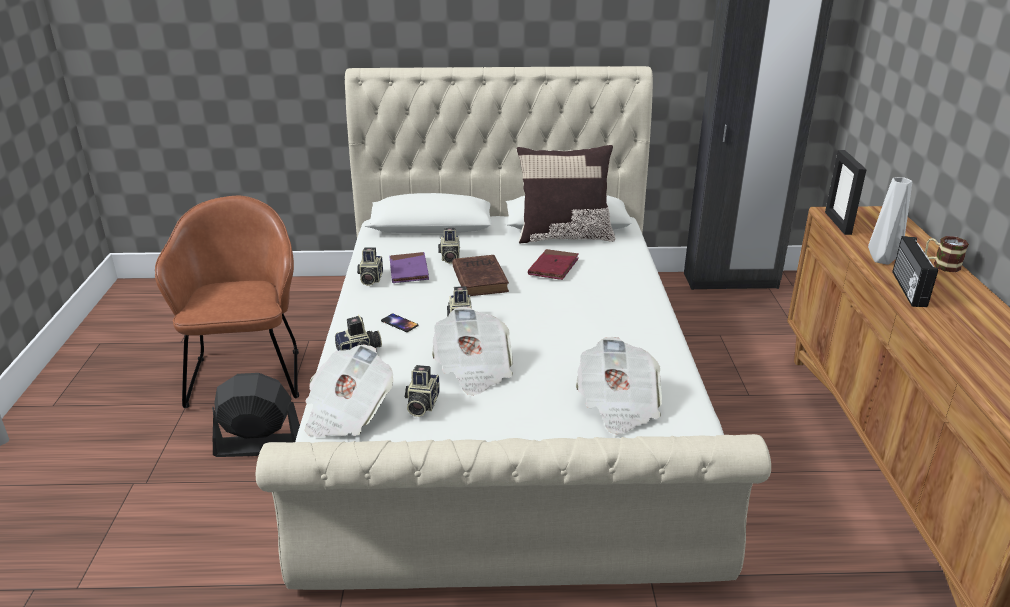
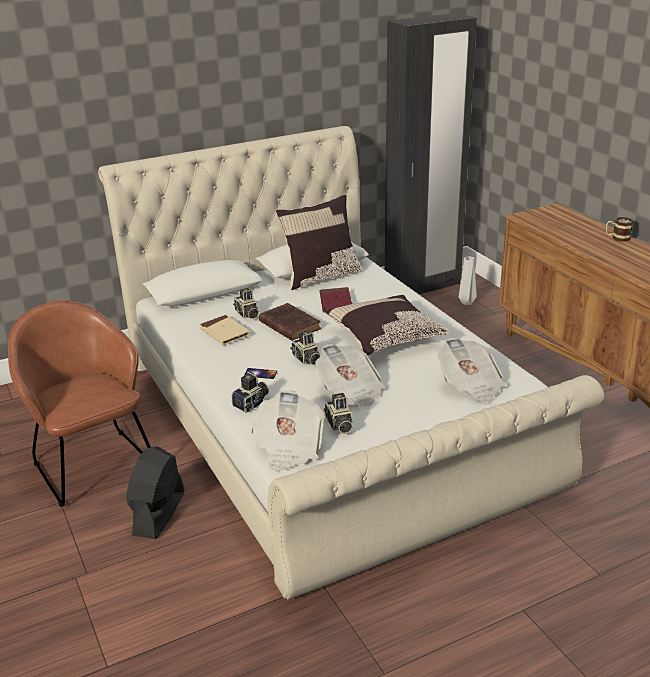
camera: 25 degrees left, 0 degrees up
black fan [212,373,300,457] -> black fan turned 45 degrees counterclockwise [126,446,184,539]
camera [357,247,383,286] -> none
purple book [390,252,429,283] -> beige book [199,315,250,345]
picture frame [825,150,867,235] -> none
grey vase [868,177,912,265] -> grey vase moved to [459,256,477,305]
radio [892,236,938,307] -> none
none -> pillow [325,295,450,356]

